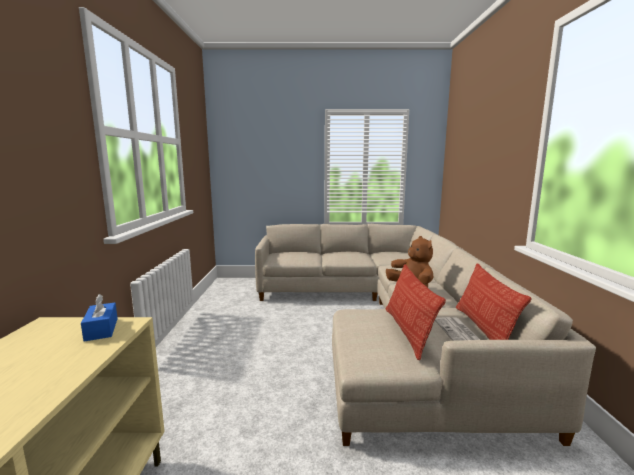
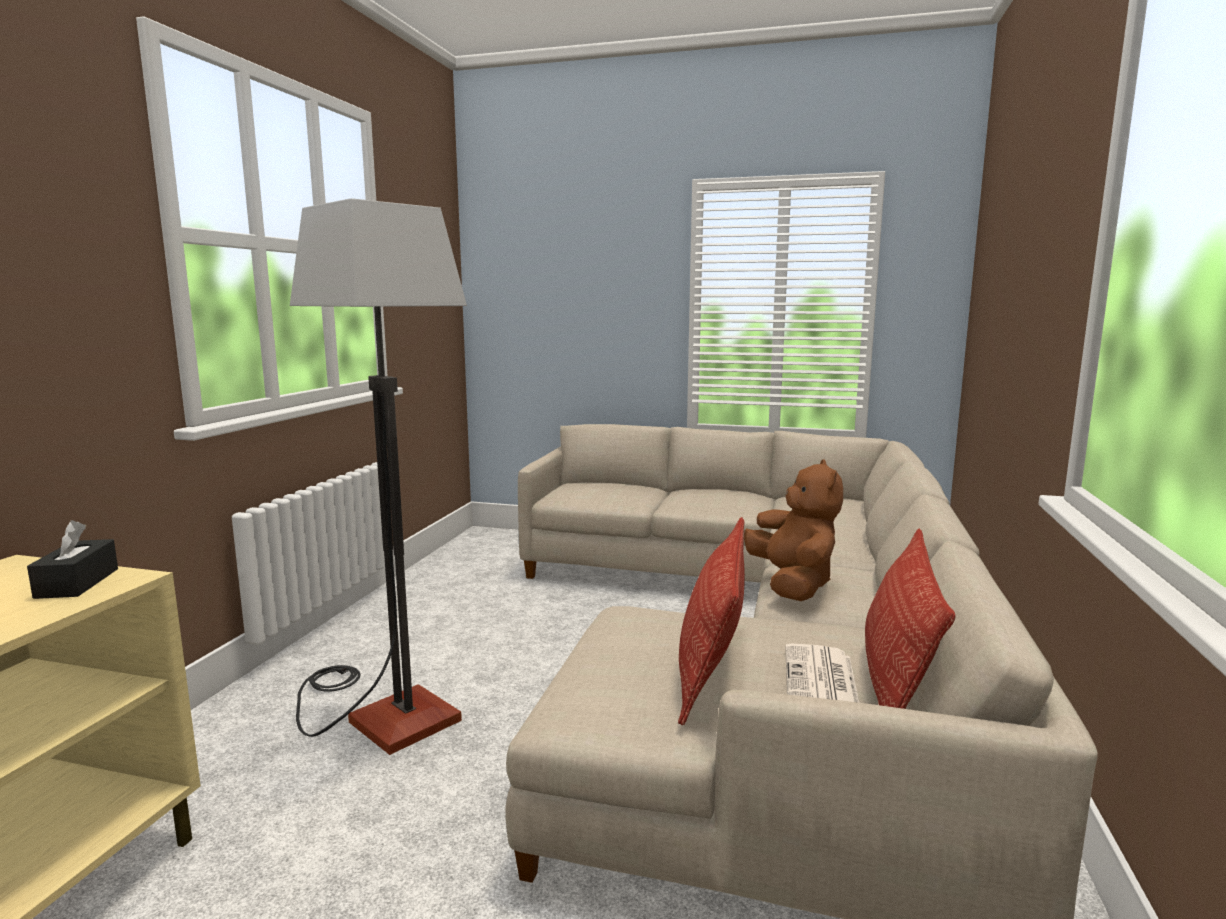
camera: 15 degrees right, 0 degrees up
blue tissue box [81,294,118,342] -> black tissue box [27,520,118,599]
none -> floor lamp [290,198,467,755]

